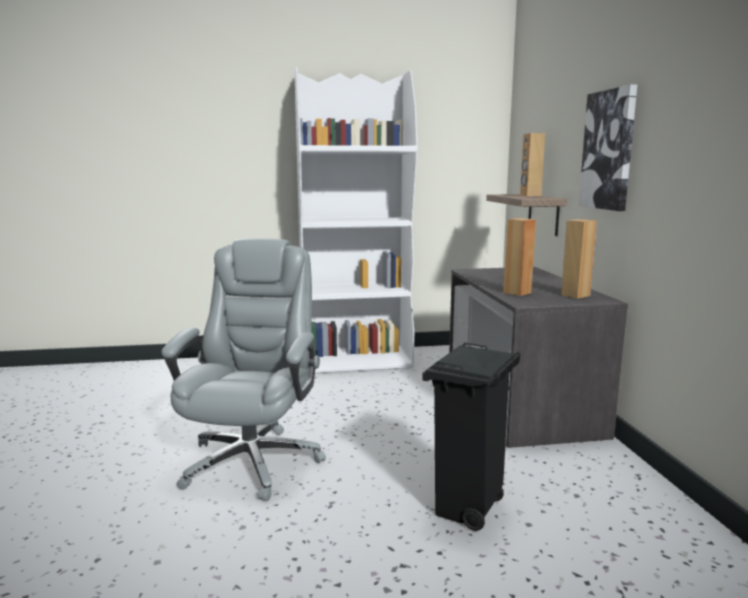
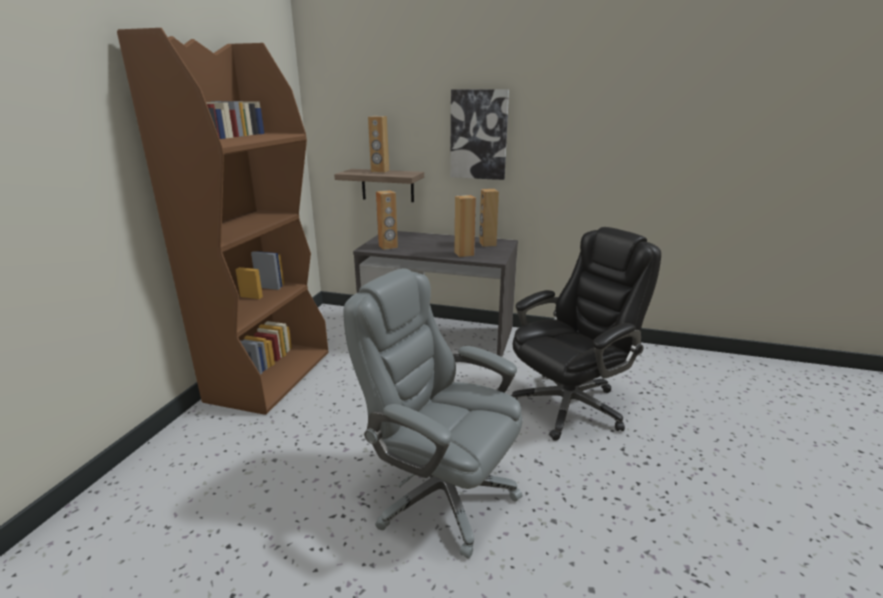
camera: 65 degrees left, 10 degrees up
white bookcase [295,67,418,373] -> brown bookcase [117,28,329,415]
black trash can [423,342,521,531] -> black office chair [510,227,661,441]
none -> brown speaker [376,190,398,250]

